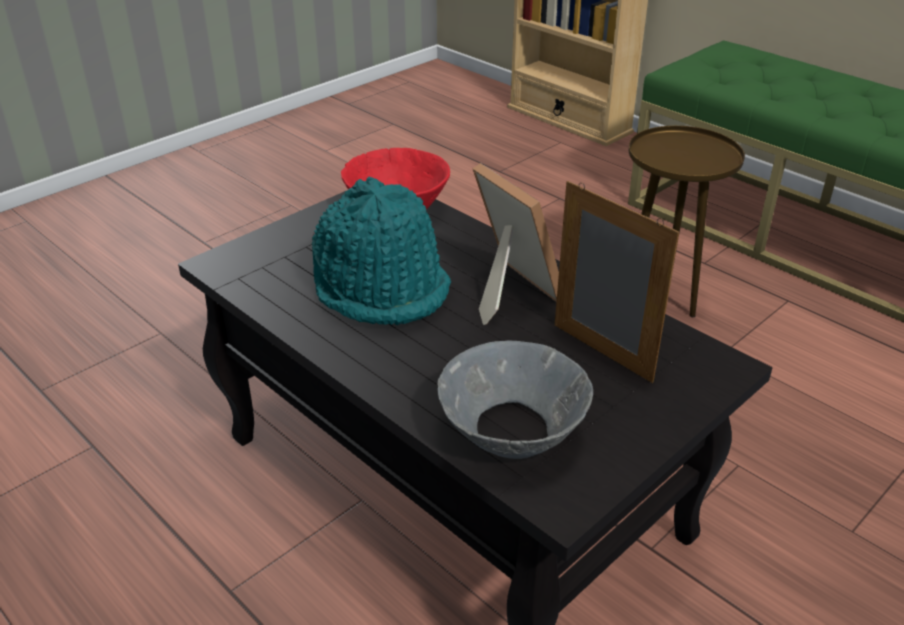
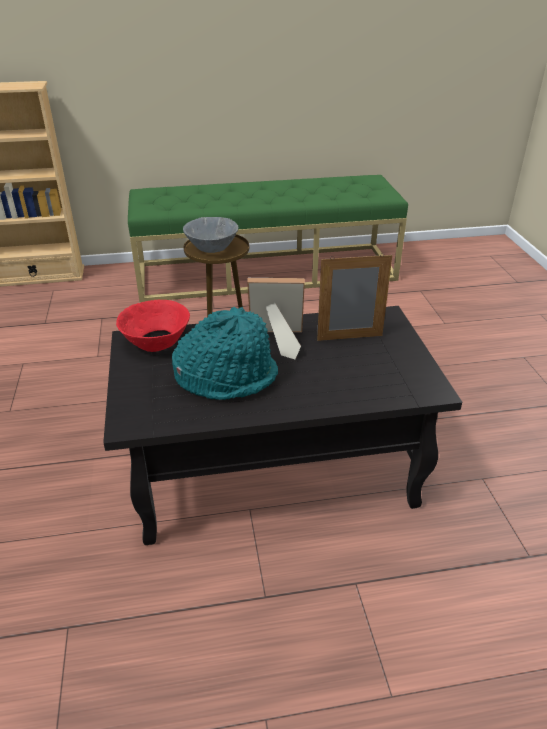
camera: 55 degrees left, 0 degrees up
grey bowl [437,341,593,459] -> grey bowl moved to [183,217,238,253]

